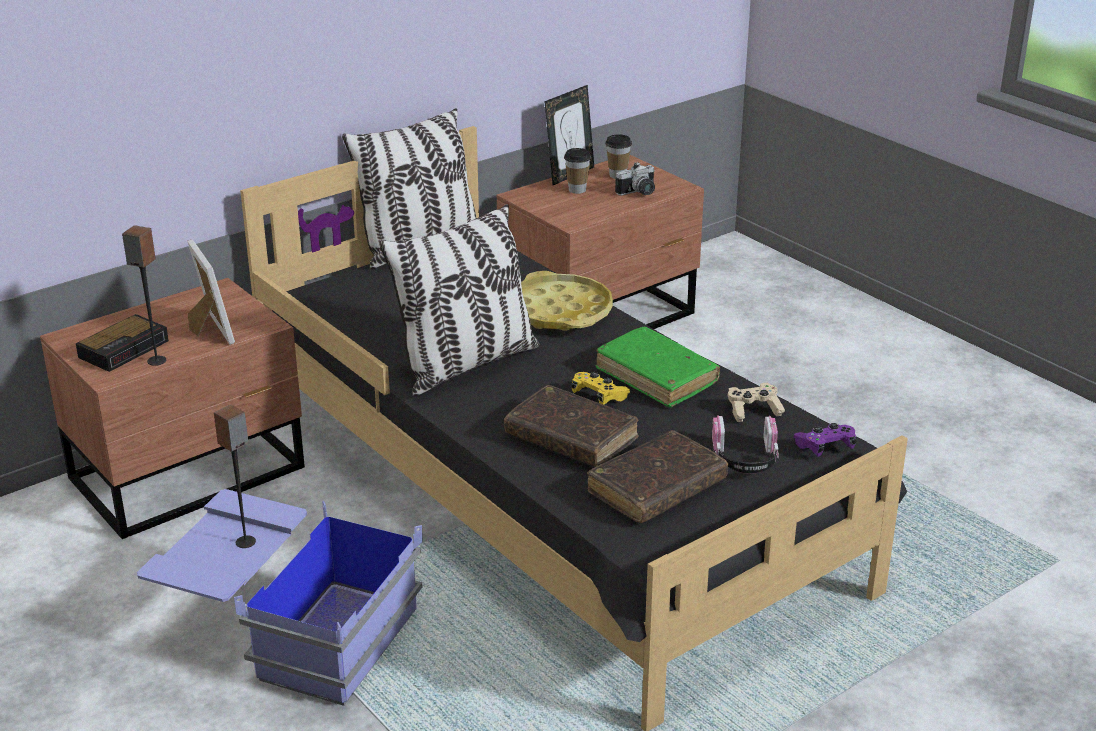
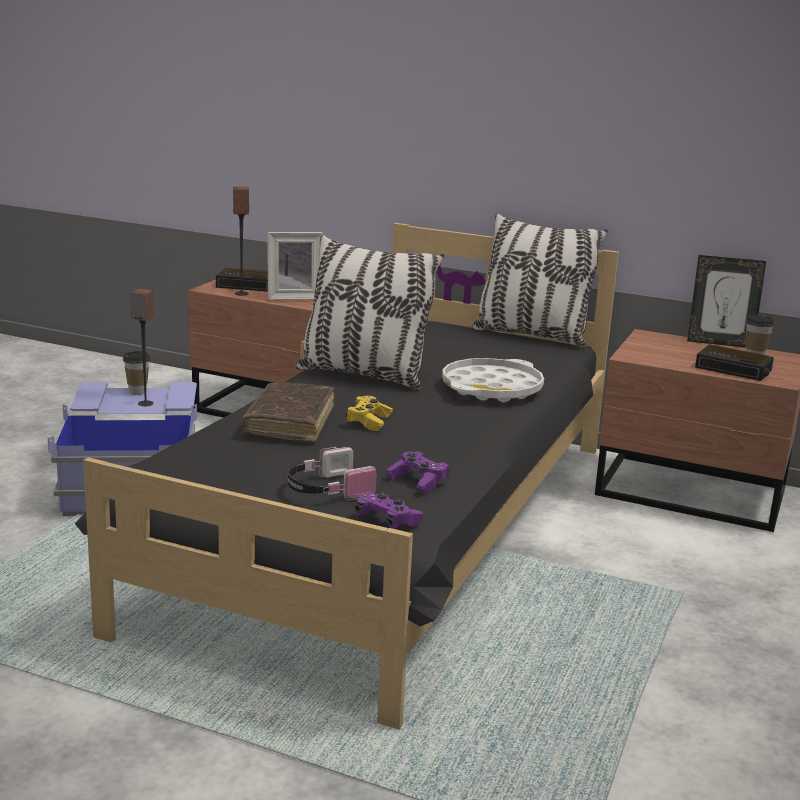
camera: 60 degrees right, 10 degrees down
picture frame [187,240,235,345] -> picture frame turned 45 degrees clockwise [267,232,323,300]
yellow tray [521,271,613,331] -> white tray [442,358,544,402]
cup [564,148,591,194] -> cup moved to [123,351,150,395]
brown book [587,430,728,523] -> none
green book [595,327,720,407] -> none
camera [615,162,655,196] -> alarm clock [695,344,774,381]
beige game controller [728,383,785,422] -> purple game controller [386,451,450,494]

